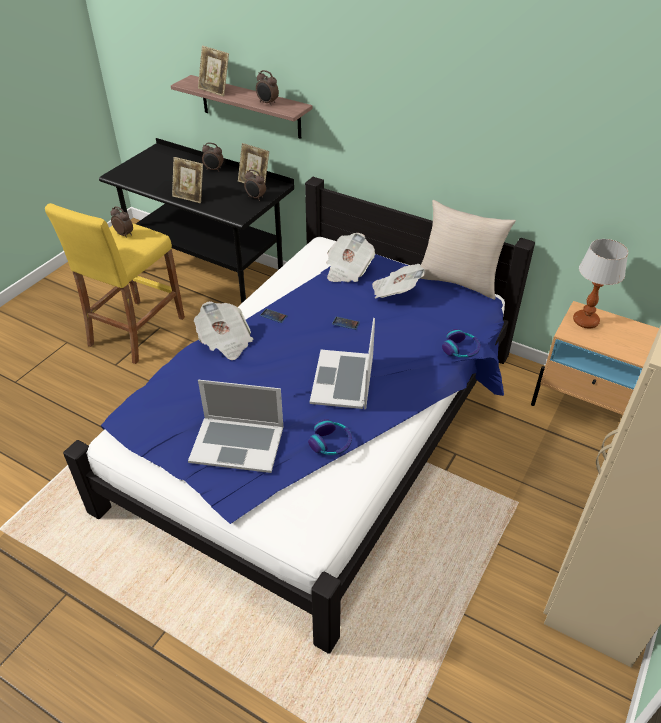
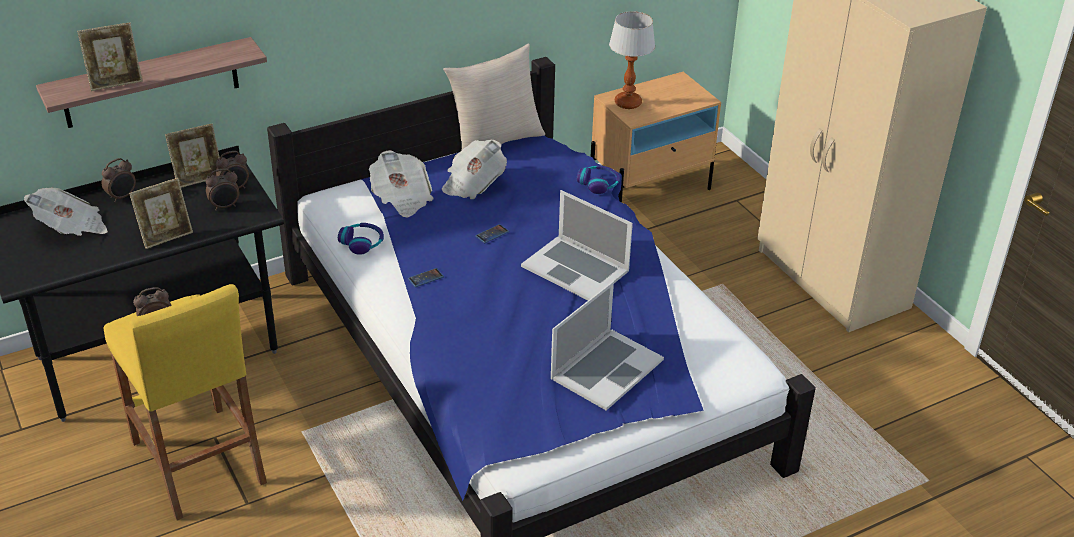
camera: 60 degrees left, 5 degrees down
newspaper [194,301,253,360] -> newspaper moved to [24,188,108,236]
alarm clock [256,70,279,106] -> alarm clock moved to [205,168,240,211]
headphones [308,419,352,455] -> headphones moved to [338,223,384,255]

